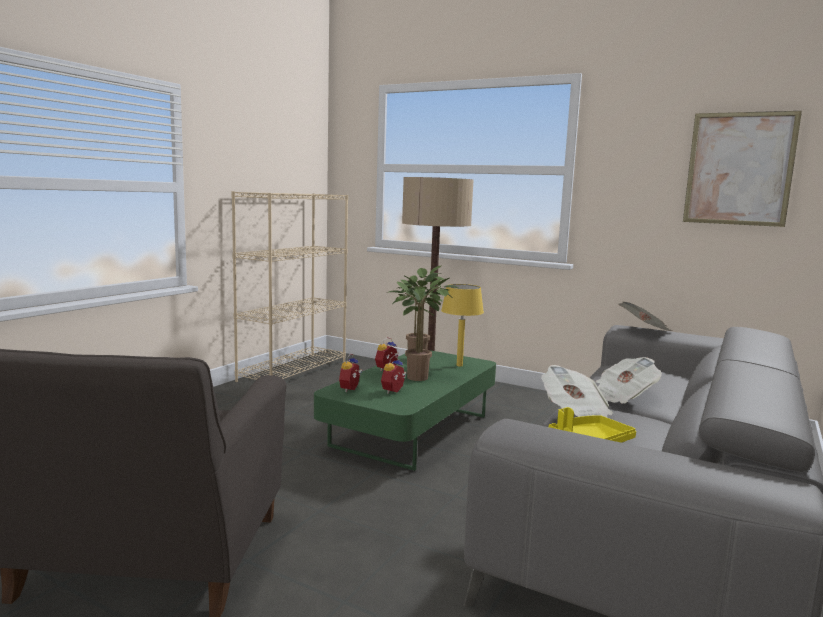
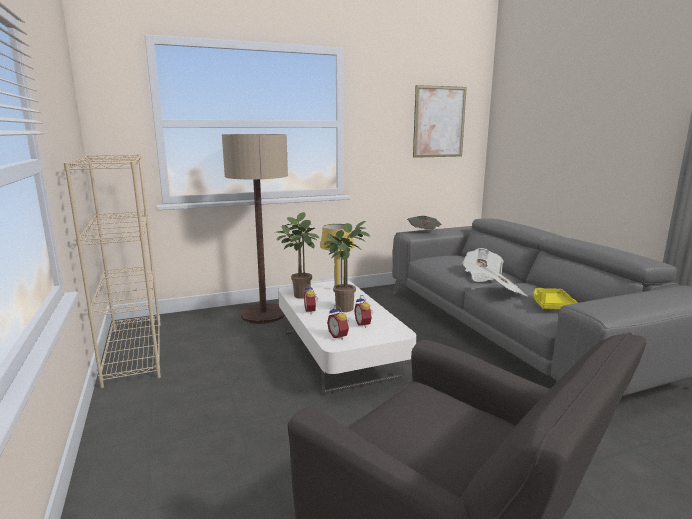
camera: 50 degrees left, 5 degrees up
green coffee table [314,350,496,471] -> white coffee table [278,280,417,394]

